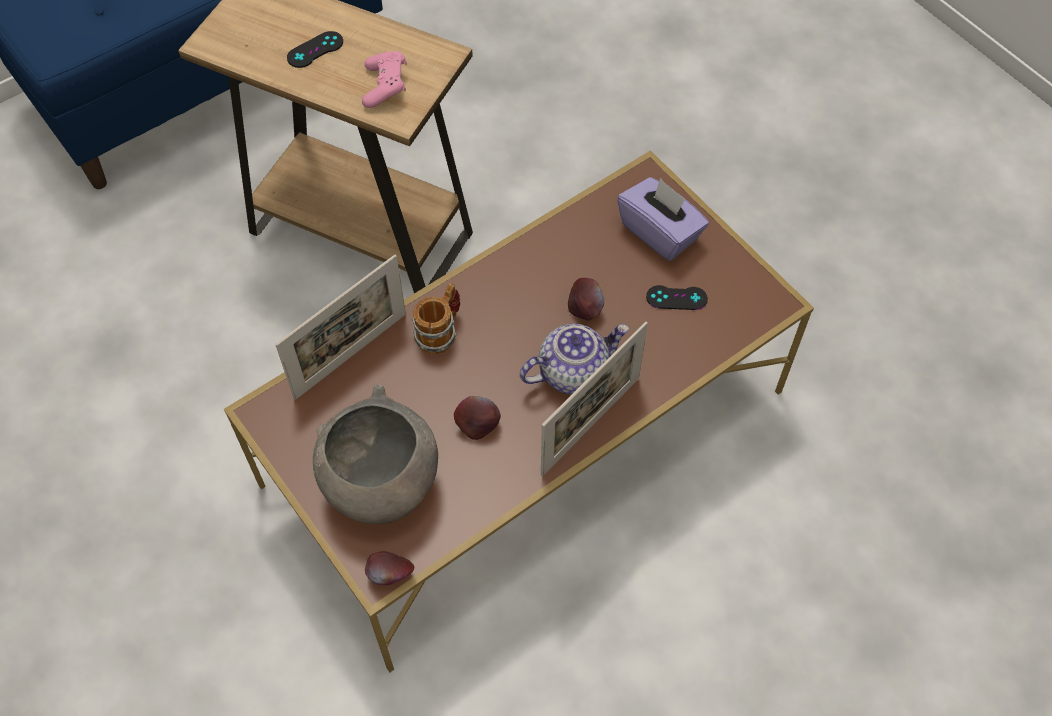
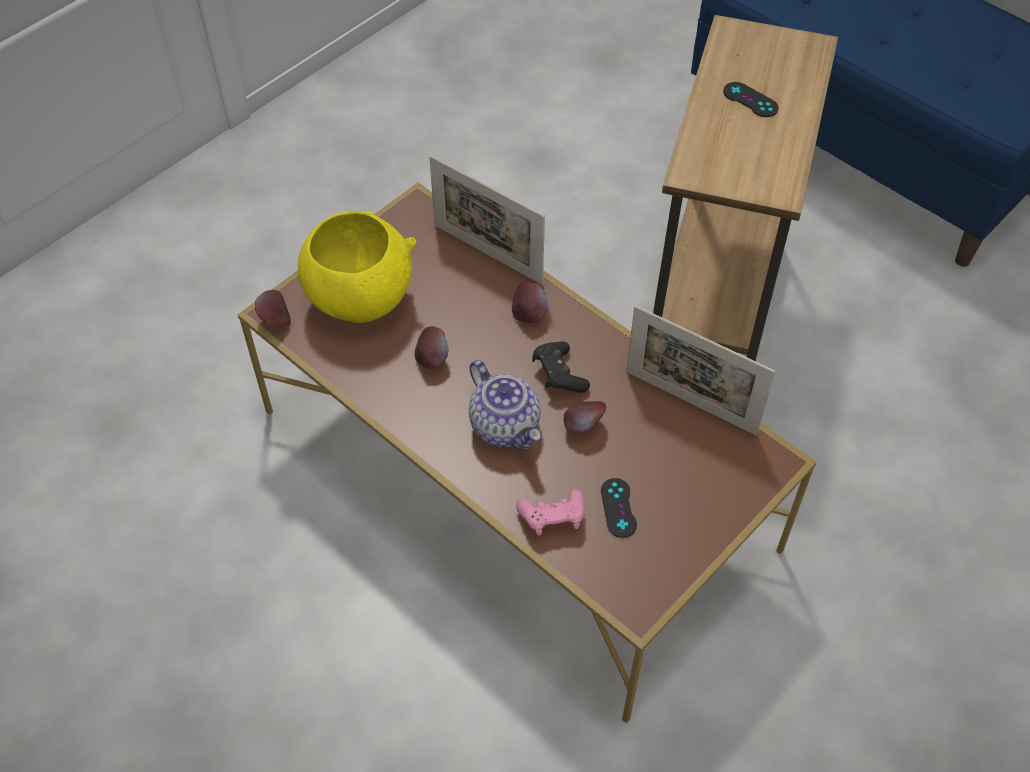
camera: 80 degrees right, 5 degrees down
grey bowl [313,384,438,524] -> yellow bowl [298,211,416,323]
pink game controller [362,51,407,108] -> pink game controller moved to [516,489,584,536]
mug [412,283,460,354] -> apple [512,282,548,324]
picture frame [541,322,648,476] -> picture frame moved to [626,305,776,435]
purple tissue box [617,177,709,261] -> none
none -> black game controller [532,342,590,393]

